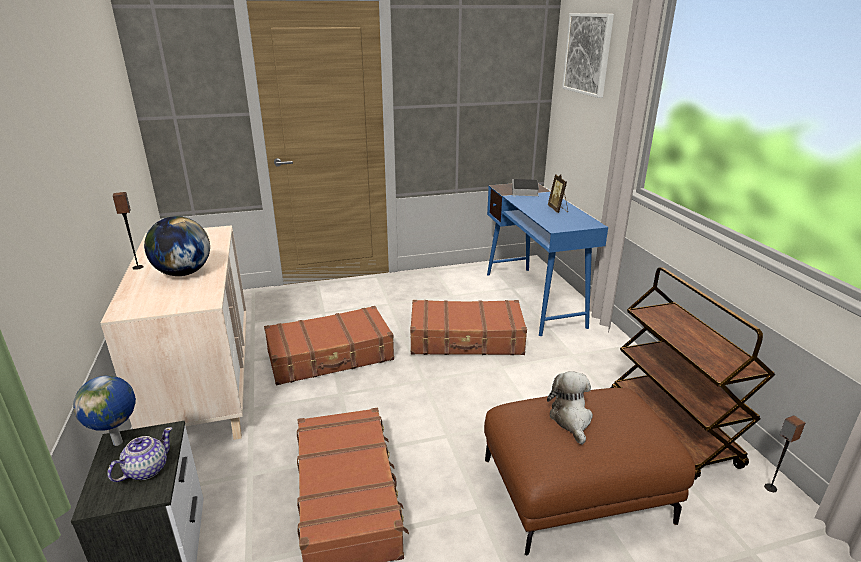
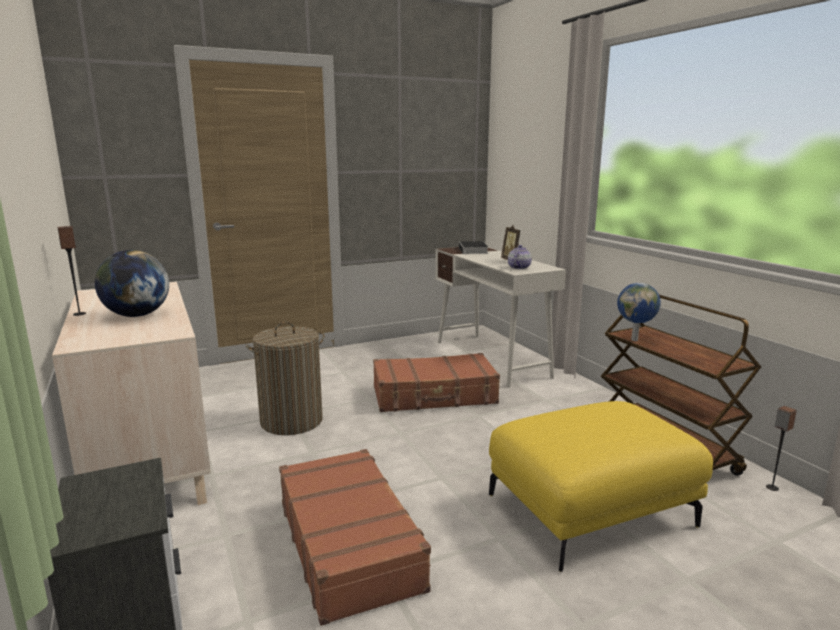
camera: 10 degrees left, 10 degrees down
globe [73,375,136,446] -> globe moved to [617,283,661,341]
teapot [108,427,172,482] -> teapot moved to [508,245,532,269]
brown suitcase [264,306,394,385] -> laundry basket [246,321,325,435]
brown ottoman [484,388,696,556] -> yellow ottoman [489,401,713,572]
blue desk [487,184,608,336] -> white desk [435,247,566,388]
plush toy [547,371,593,445] -> none
picture [562,13,614,98] -> none

